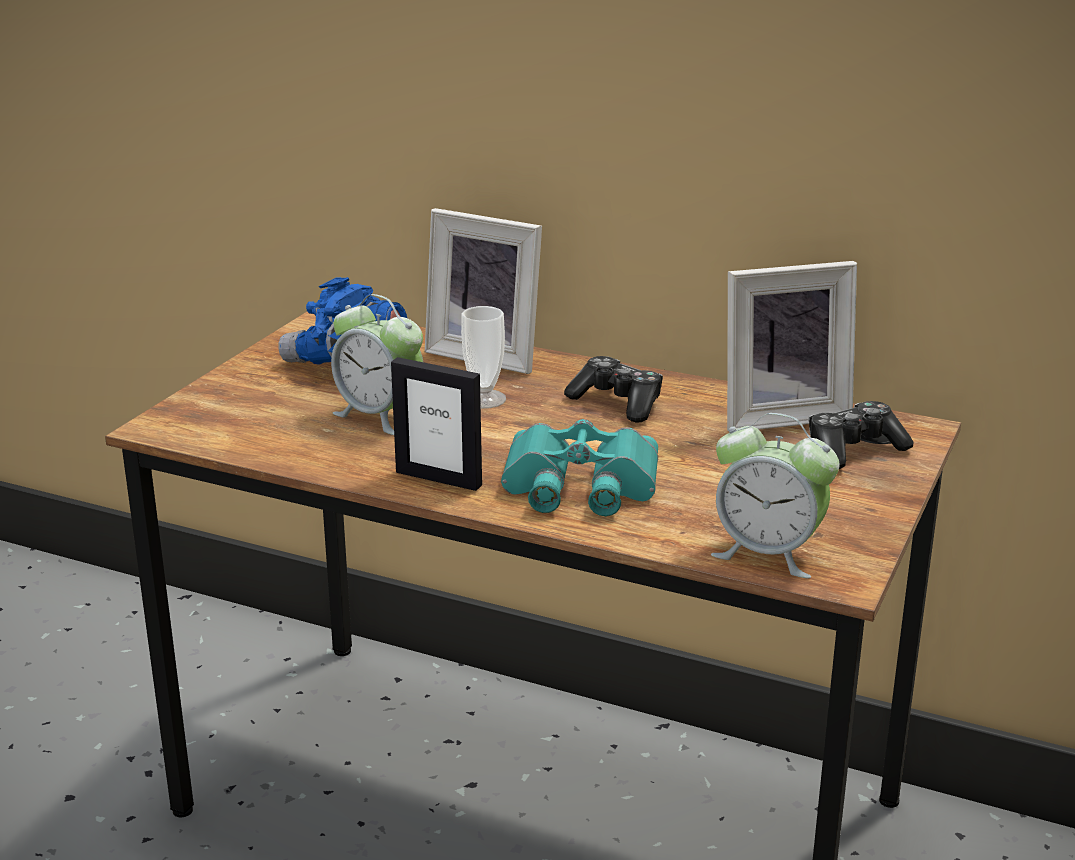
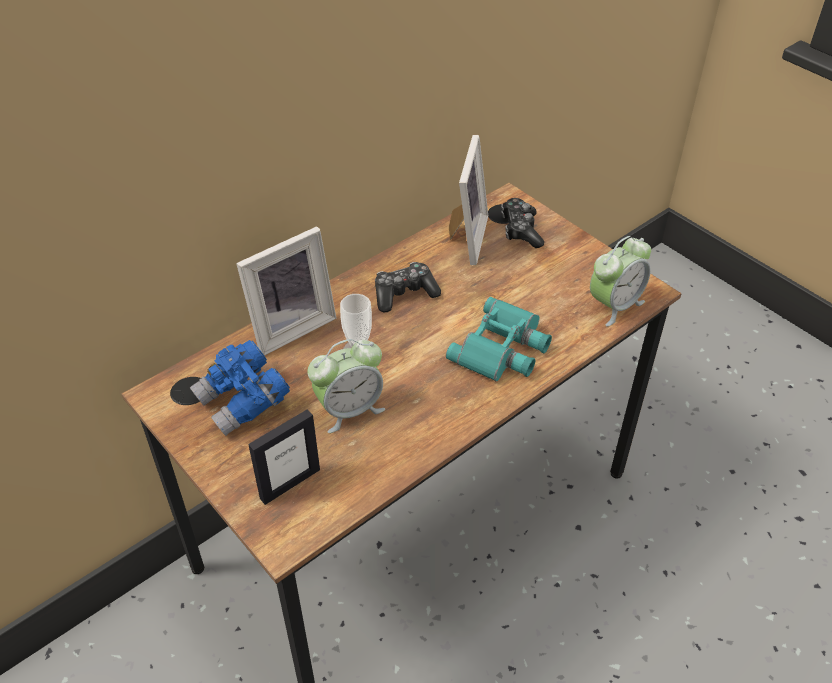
camera: 65 degrees left, 20 degrees up
picture frame [391,357,482,491] -> picture frame moved to [248,409,320,505]

